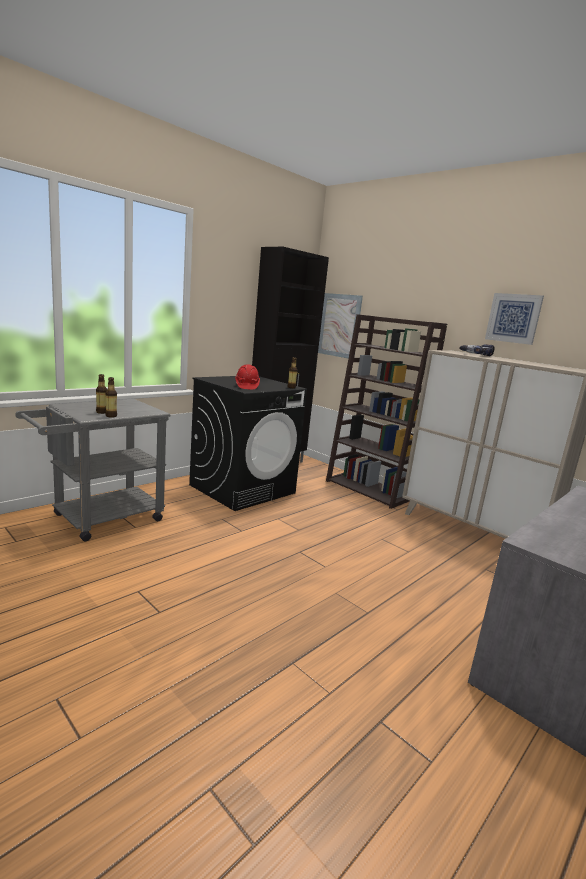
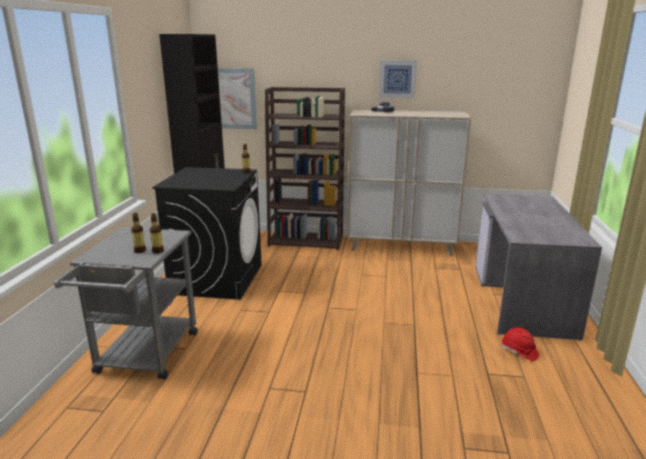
camera: 35 degrees left, 5 degrees up
red hard hat [235,364,260,390] -> red hard hat moved to [502,327,539,361]

